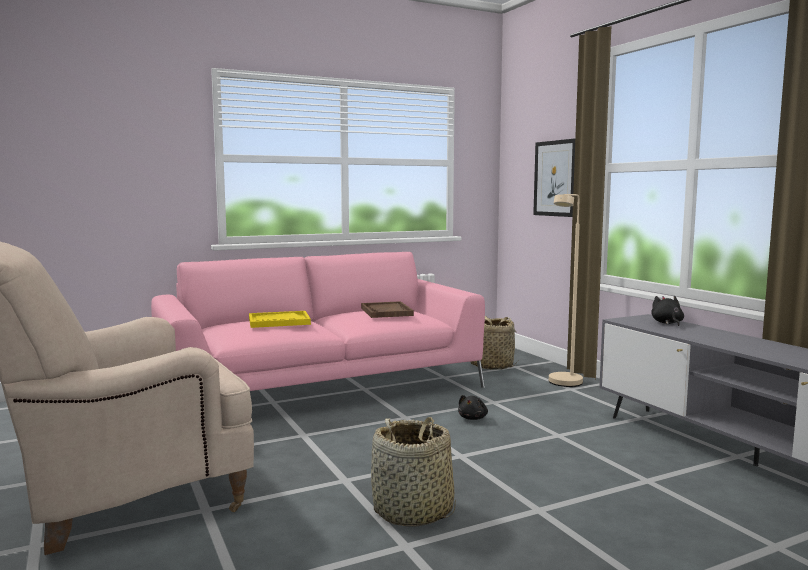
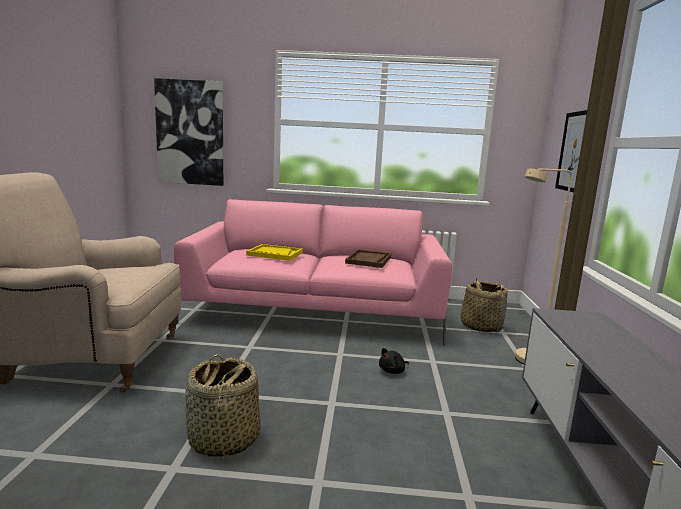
camera: 30 degrees right, 5 degrees up
black plush toy [651,296,684,326] -> none
none -> picture [154,78,223,186]

